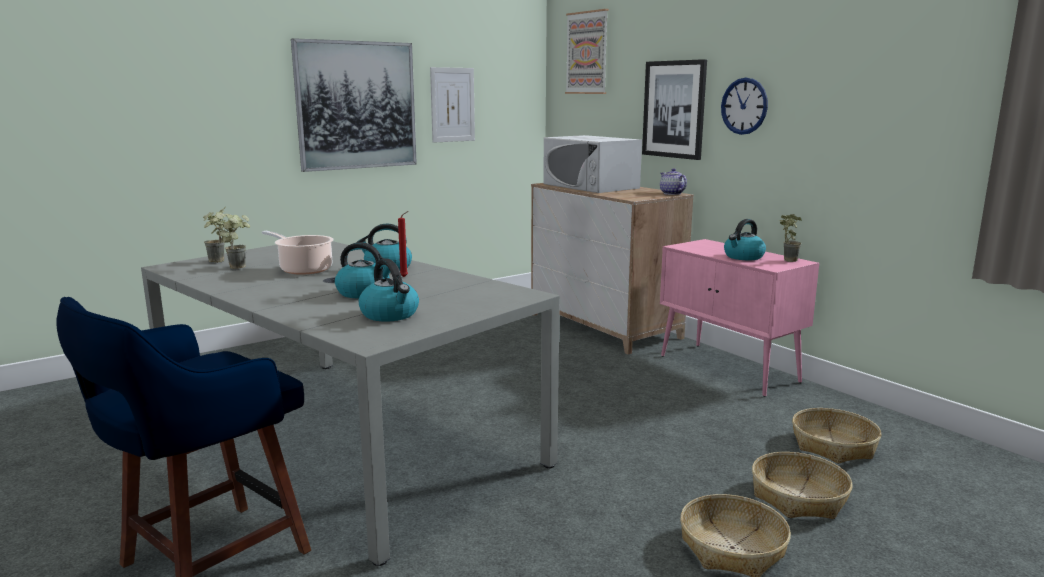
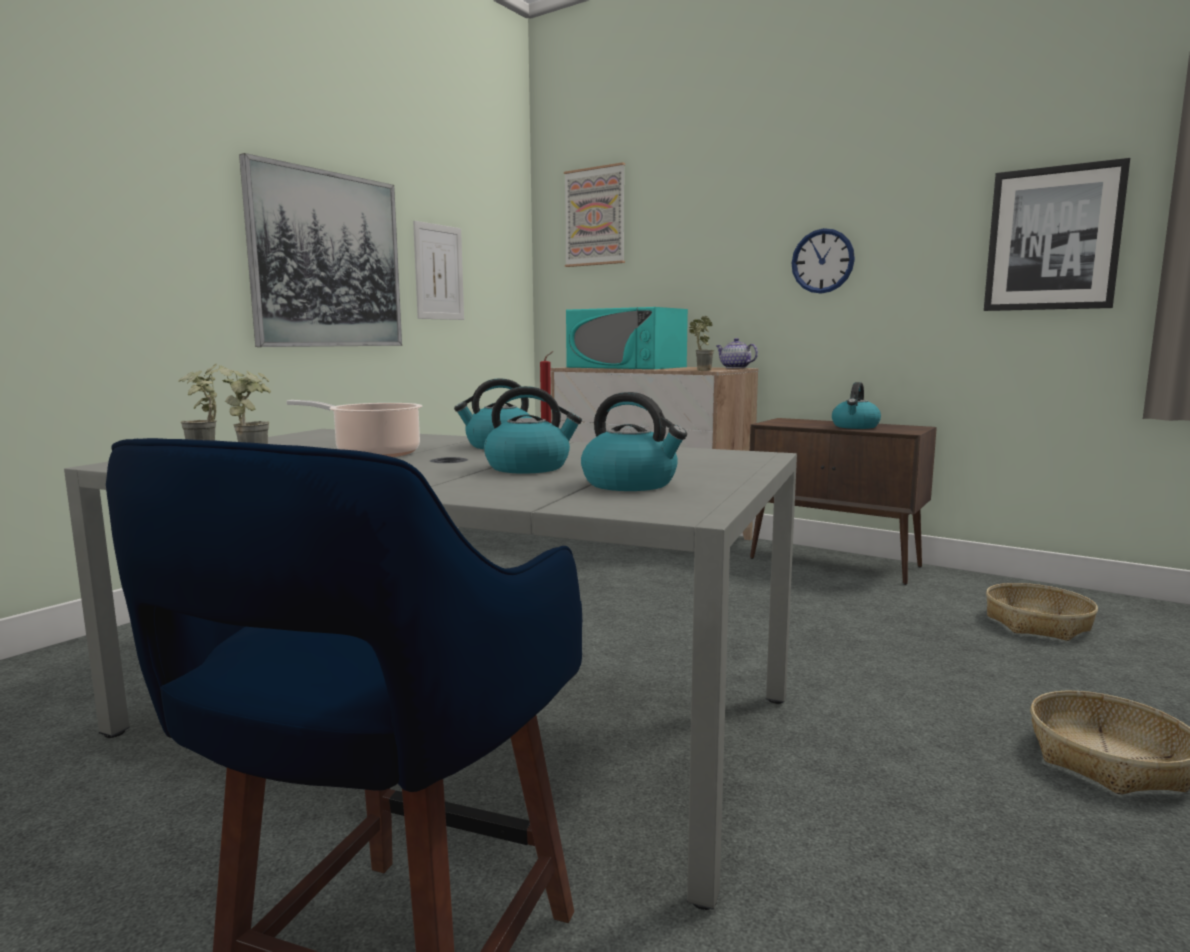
camera: 20 degrees left, 5 degrees down
white microwave [543,135,642,193] -> turquoise microwave [566,307,688,369]
picture [642,59,707,160] -> picture moved to [984,158,1130,311]
pink cabinet [660,239,819,397] -> brown cabinet [750,418,937,585]
basket [752,452,853,519] -> none
potted plant [779,214,802,262] -> potted plant moved to [689,316,714,371]

